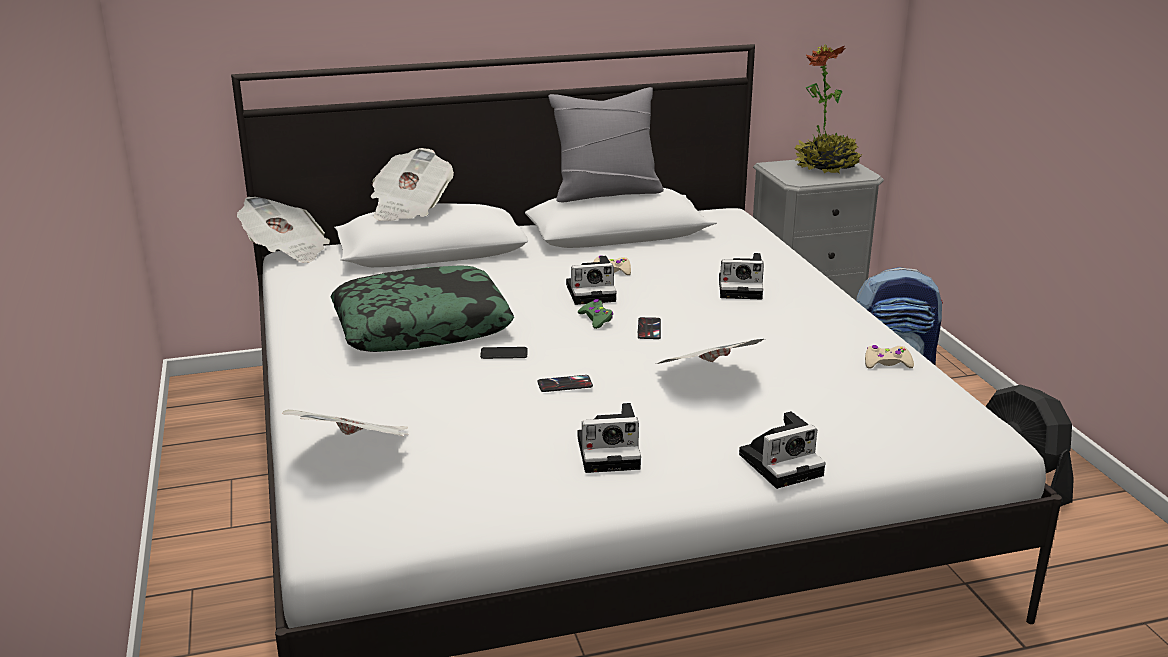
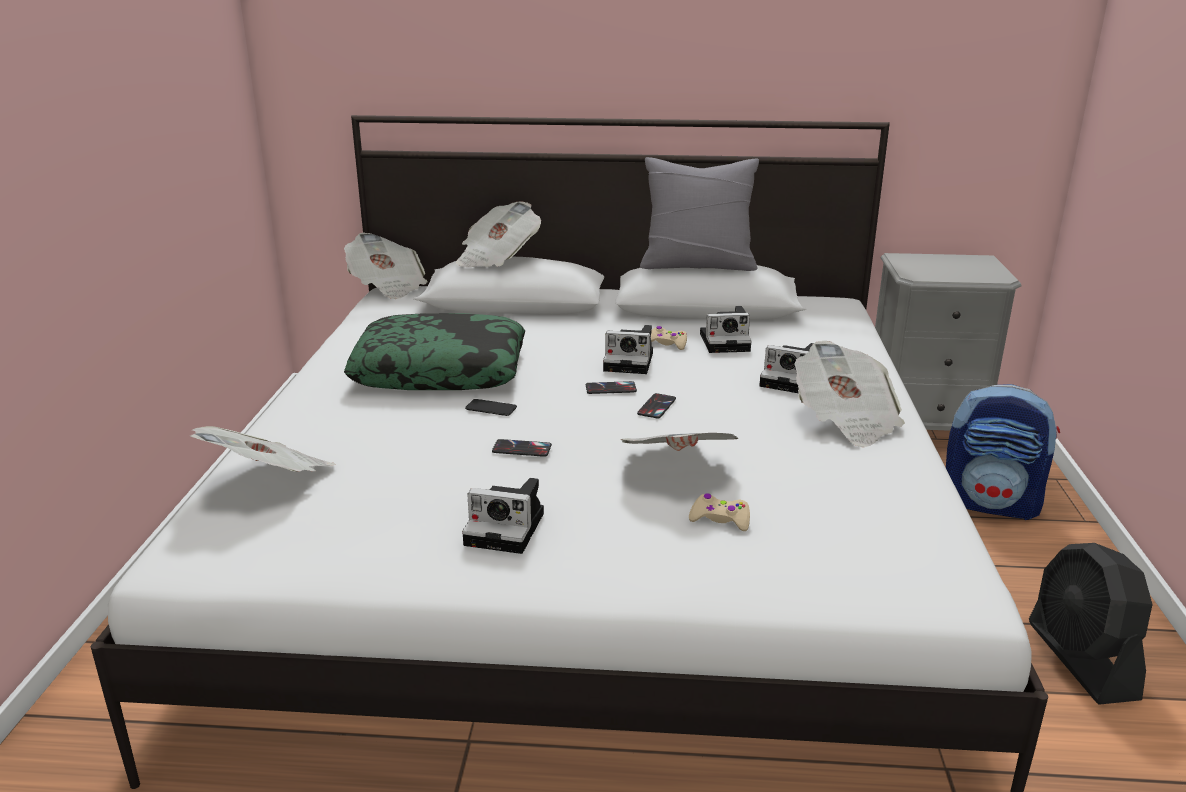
camera: 20 degrees right, 0 degrees up
green game controller [578,299,613,329] -> phone [586,381,637,394]
camera [739,411,826,489] -> camera moved to [700,306,752,353]
potted plant [795,44,862,174] -> none
beige game controller [865,345,914,369] -> beige game controller moved to [689,493,750,531]
none -> newspaper [794,341,905,448]

